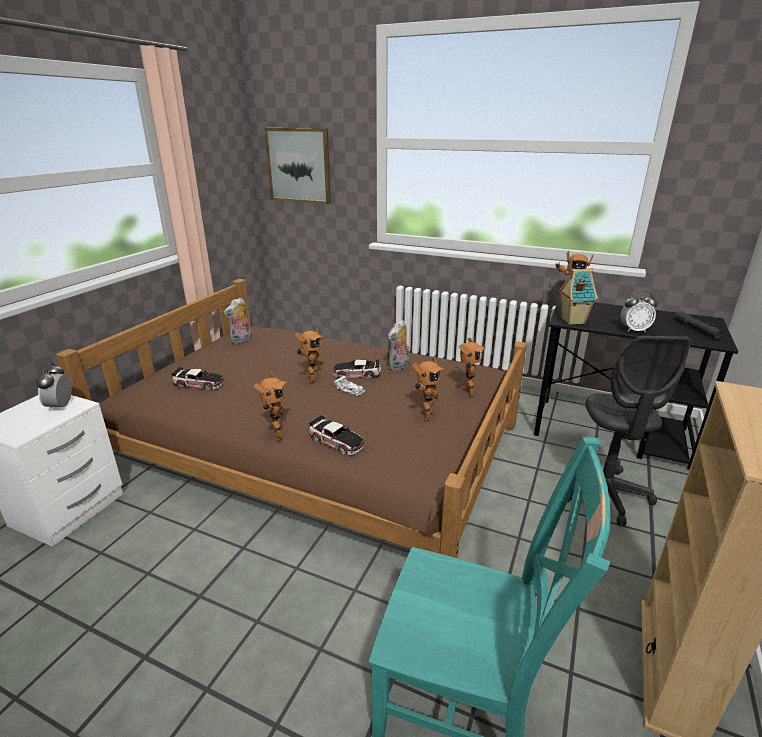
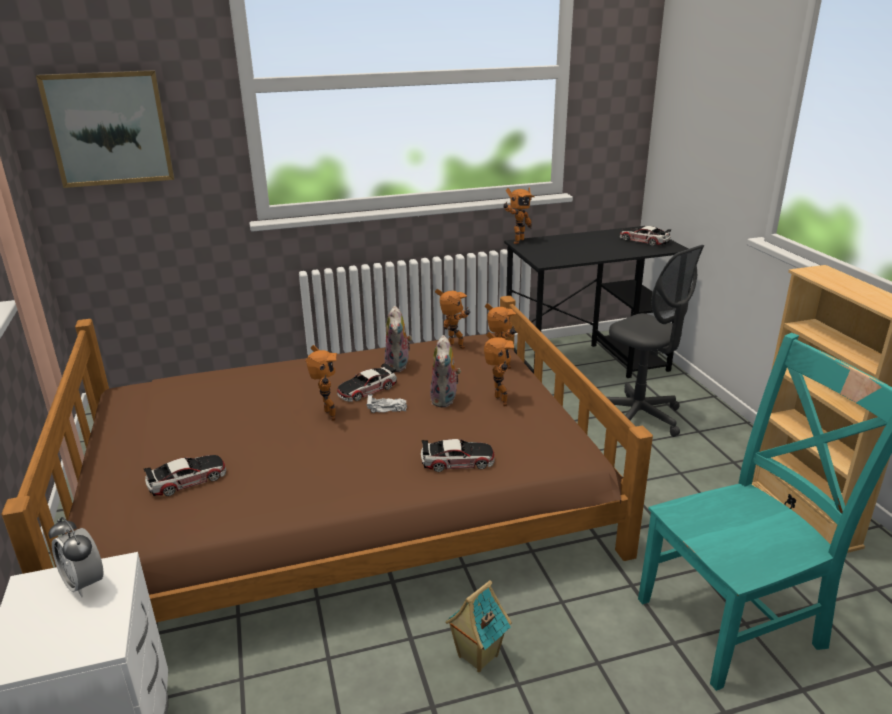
camera: 40 degrees left, 0 degrees up
plush toy [224,297,252,344] -> plush toy moved to [430,335,461,408]
toy robot [254,372,288,441] -> toy robot moved to [435,289,471,349]
toy house [559,269,598,325] -> toy house moved to [445,580,512,672]
alarm clock [620,291,658,332] -> none
grey flashlight [675,311,722,339] -> toy car [620,226,671,246]

